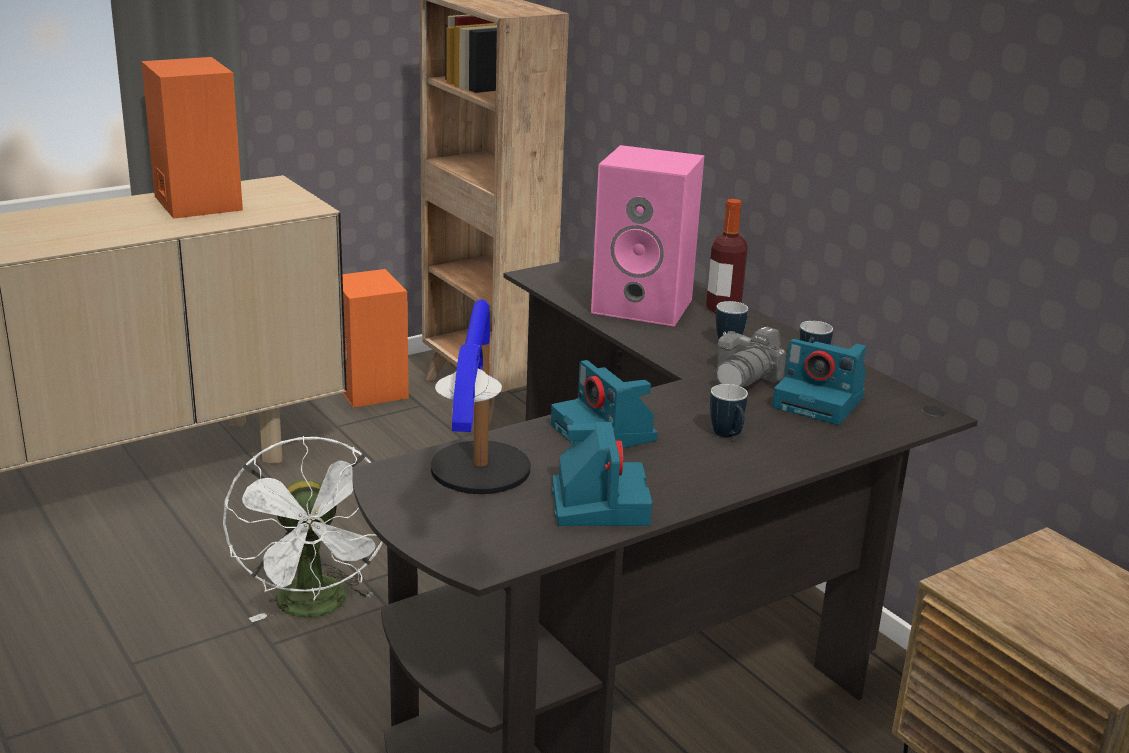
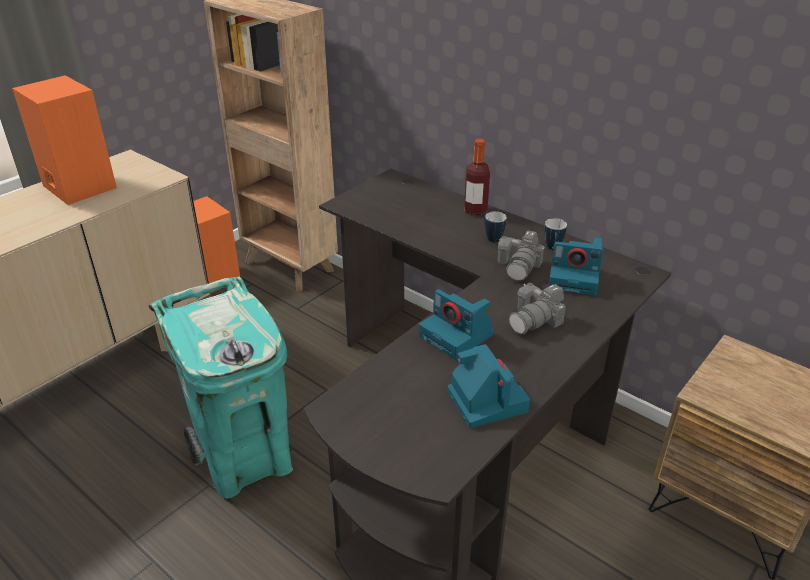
camera: 15 degrees left, 10 degrees up
white fan [223,436,383,622] -> turquoise trash can [149,277,293,499]
table lamp [431,300,530,494] -> none
pink speaker [591,145,704,327] -> none
mug [710,384,748,437] -> camera [509,283,566,334]

